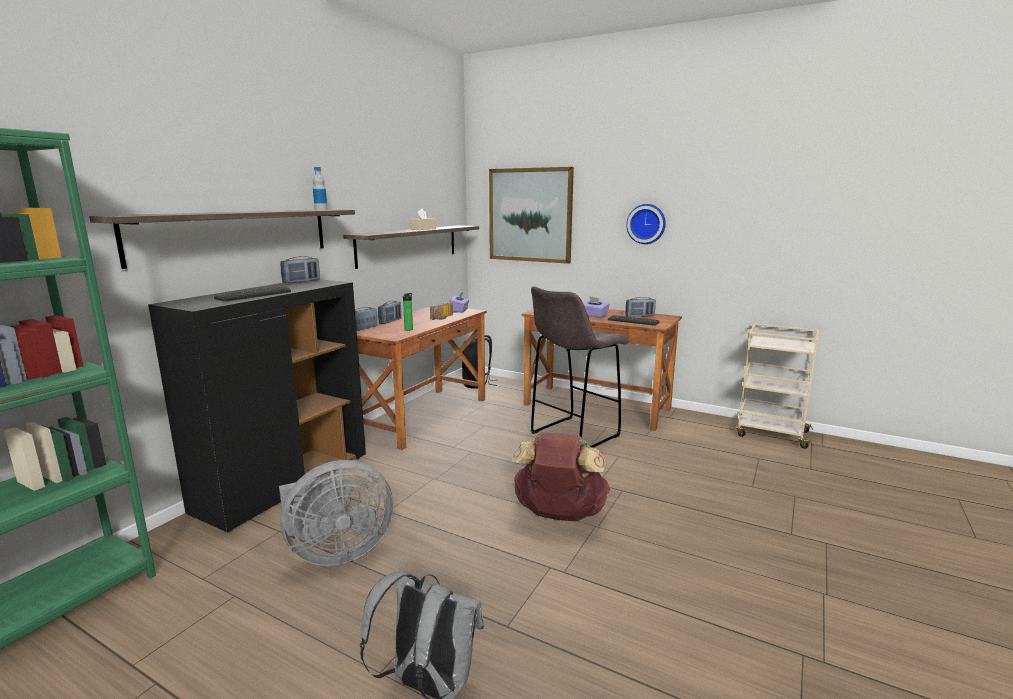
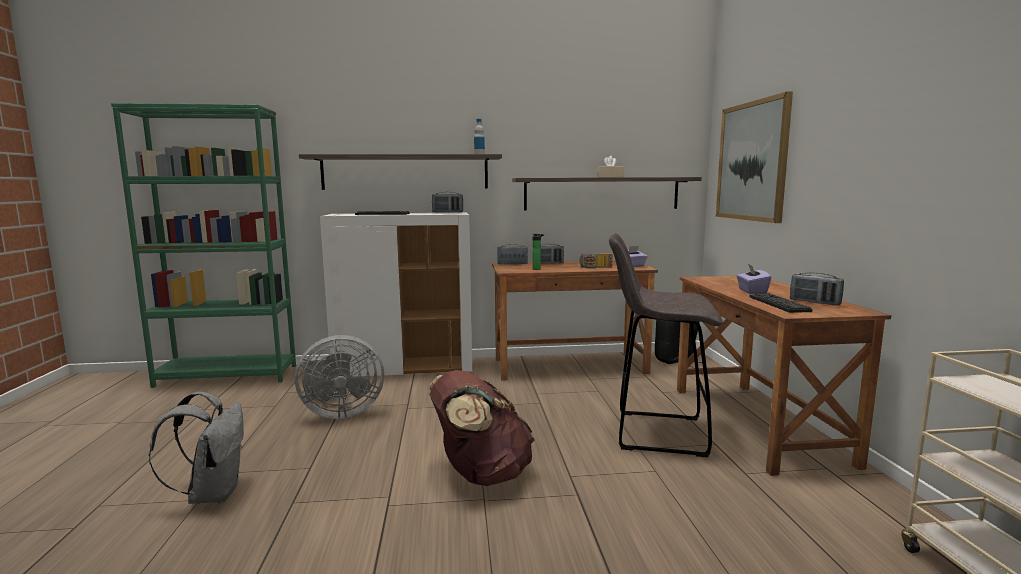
camera: 55 degrees right, 5 degrees down
black cabinet [148,279,366,533] -> white cabinet [320,212,472,377]
grey fan [279,460,393,566] -> grey fan turned 45 degrees counterclockwise [295,335,384,419]
wall clock [626,204,666,244] -> none

